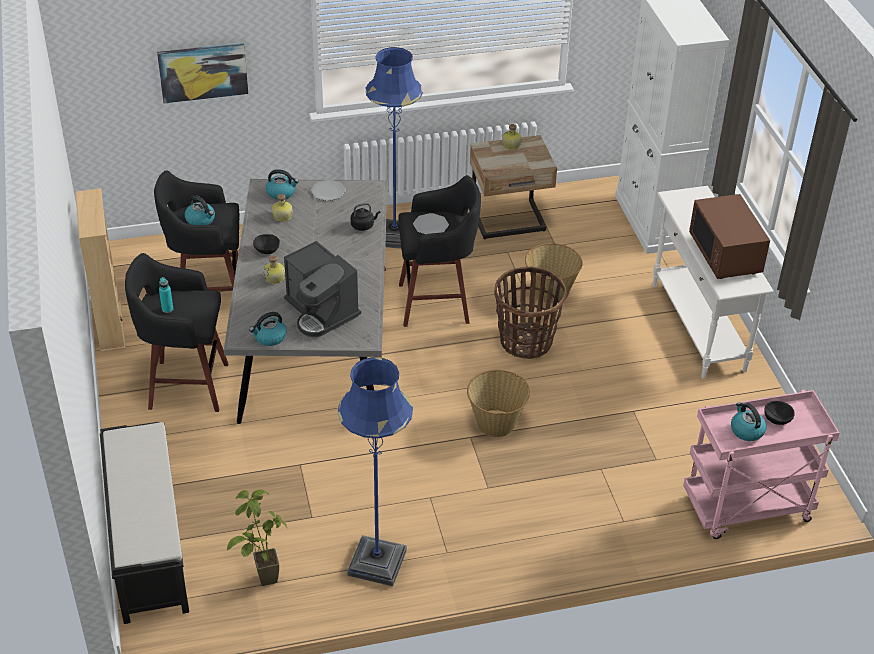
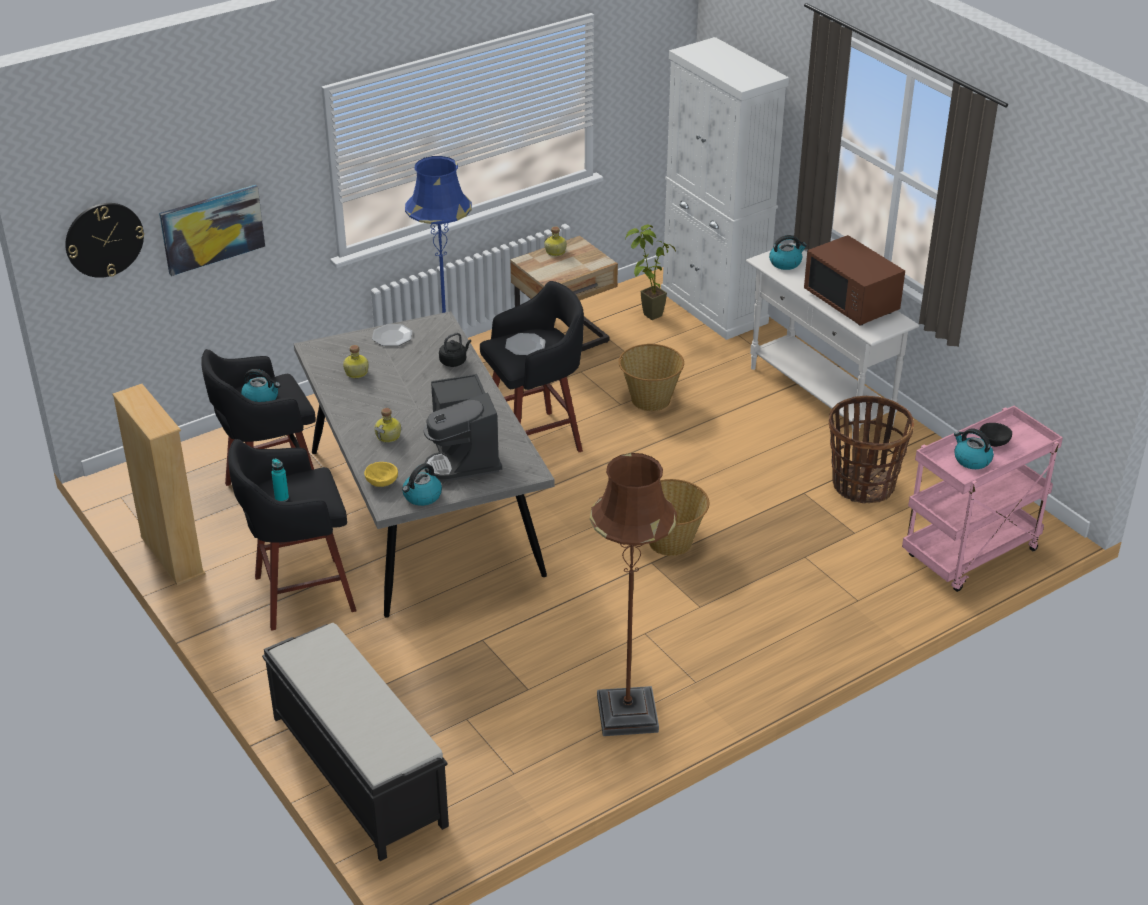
camera: 20 degrees left, 5 degrees down
potted plant [227,489,287,586] -> potted plant moved to [625,224,676,320]
black bowl [253,234,280,254] -> none
kettle [266,169,299,200] -> kettle moved to [769,235,807,270]
coffee machine [284,241,361,337] -> coffee machine turned 45 degrees clockwise [424,374,502,481]
blue floor lamp [338,357,413,586] -> brown floor lamp [590,453,677,736]
basket [494,266,567,359] -> basket moved to [829,396,914,503]
none -> wall clock [65,203,144,278]
none -> yellow bowl [364,462,398,487]

